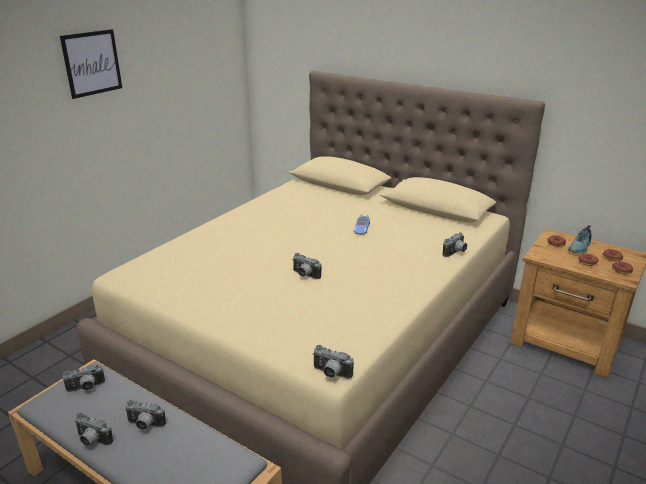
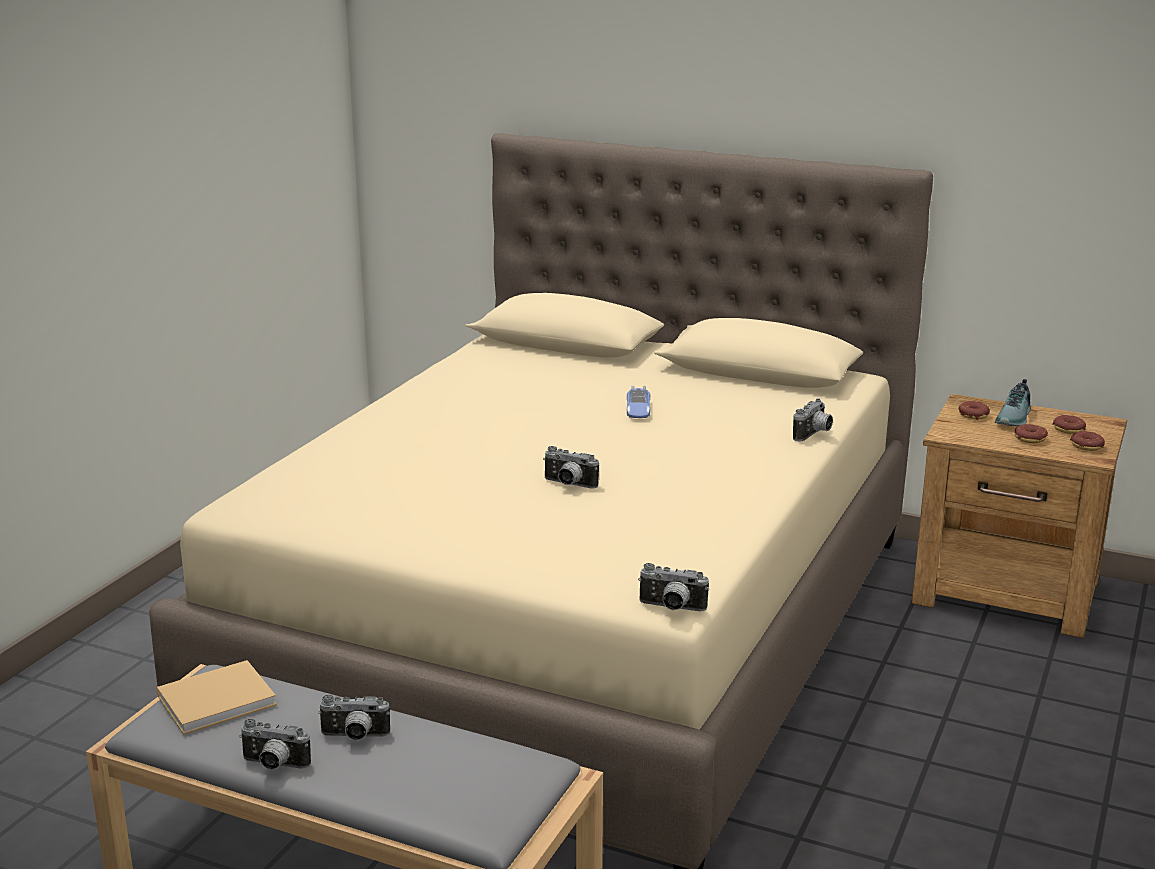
camera: 10 degrees left, 5 degrees down
picture [60,29,122,99] -> none
camera [63,365,105,392] -> beige book [157,660,277,735]

